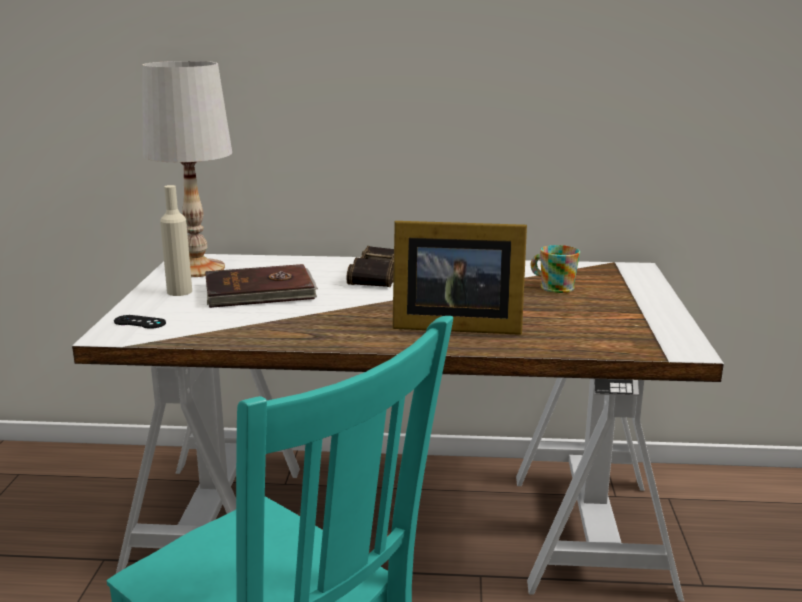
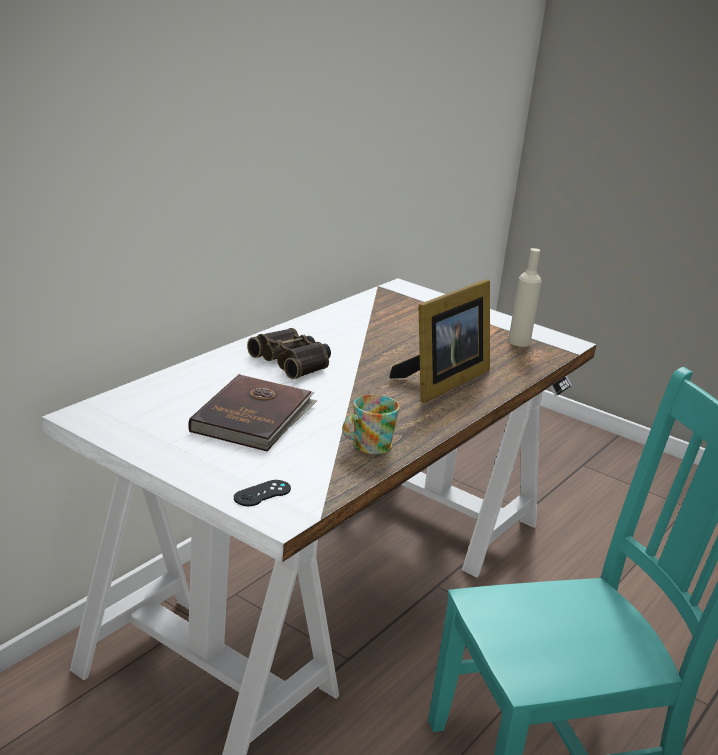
camera: 60 degrees left, 5 degrees up
white table lamp [142,61,232,277] -> none
beige bottle [160,185,192,296] -> beige bottle moved to [508,248,542,347]
mug [531,245,580,293] -> mug moved to [342,395,400,454]

